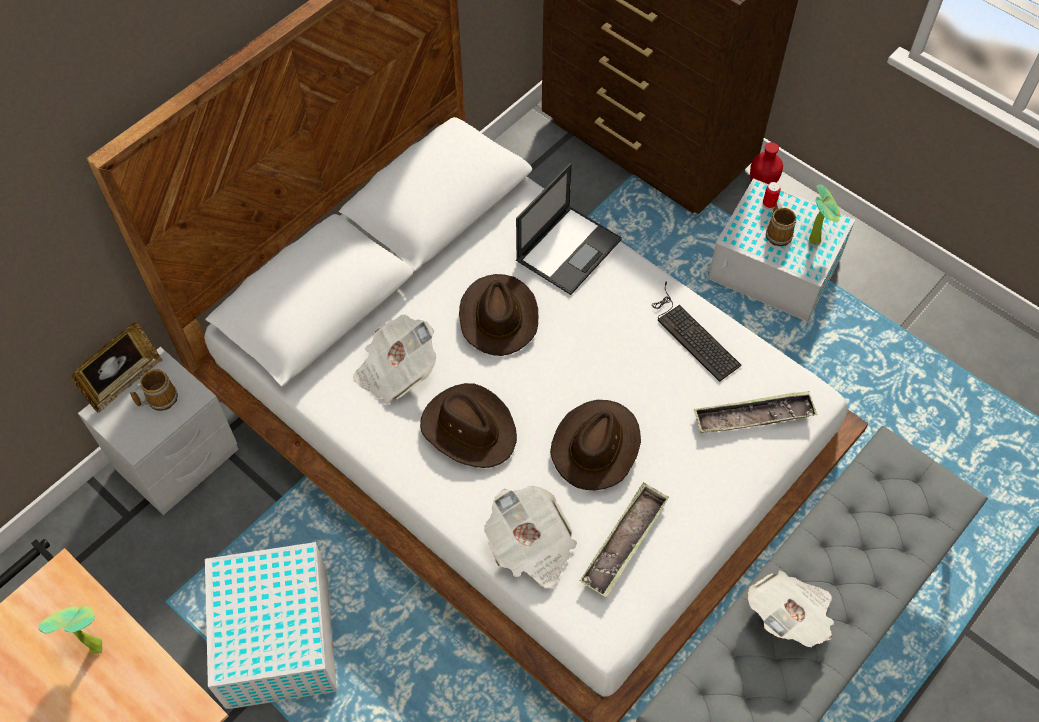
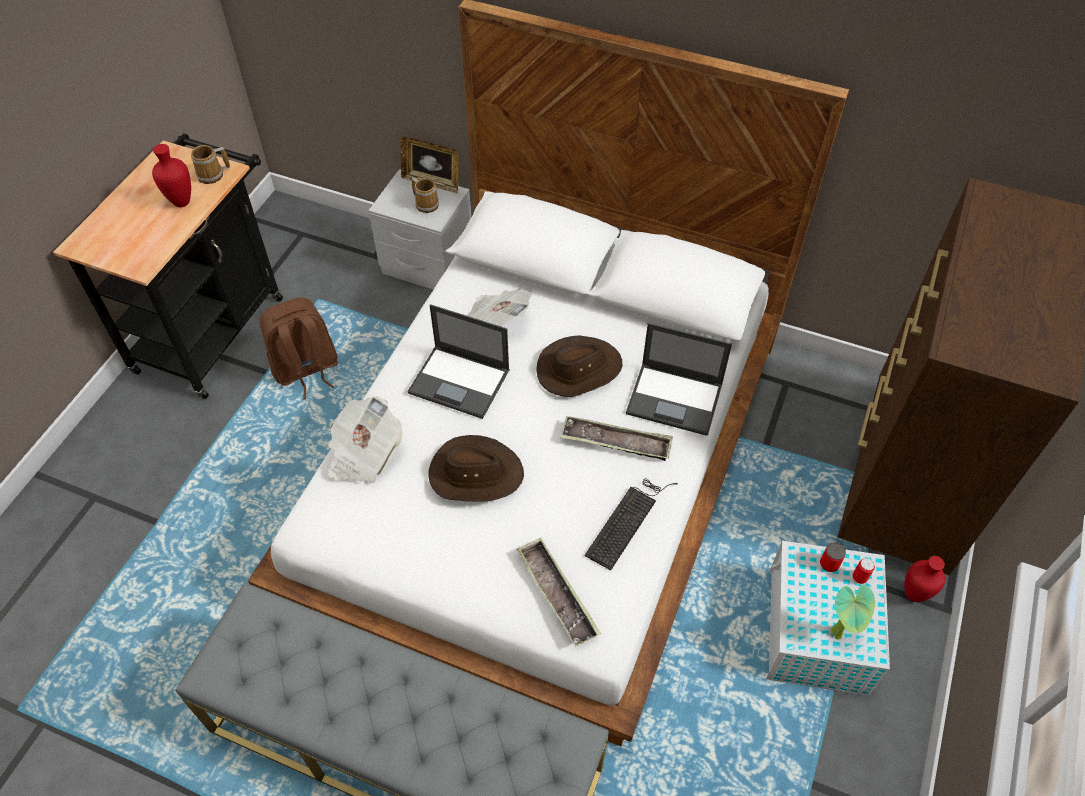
camera: 70 degrees right, 5 degrees down
potted plant [39,606,103,654] -> red vase [152,144,191,207]
white storage box [205,542,337,709] -> brown backpack [259,297,338,399]
brown hat [420,383,517,468] -> laptop [408,304,510,419]
tray [580,482,669,597] -> tray moved to [561,416,673,461]
newspaper [748,570,834,647] -> none
mug [766,201,797,246] -> mug moved to [191,145,230,184]
none -> can [820,542,846,572]

